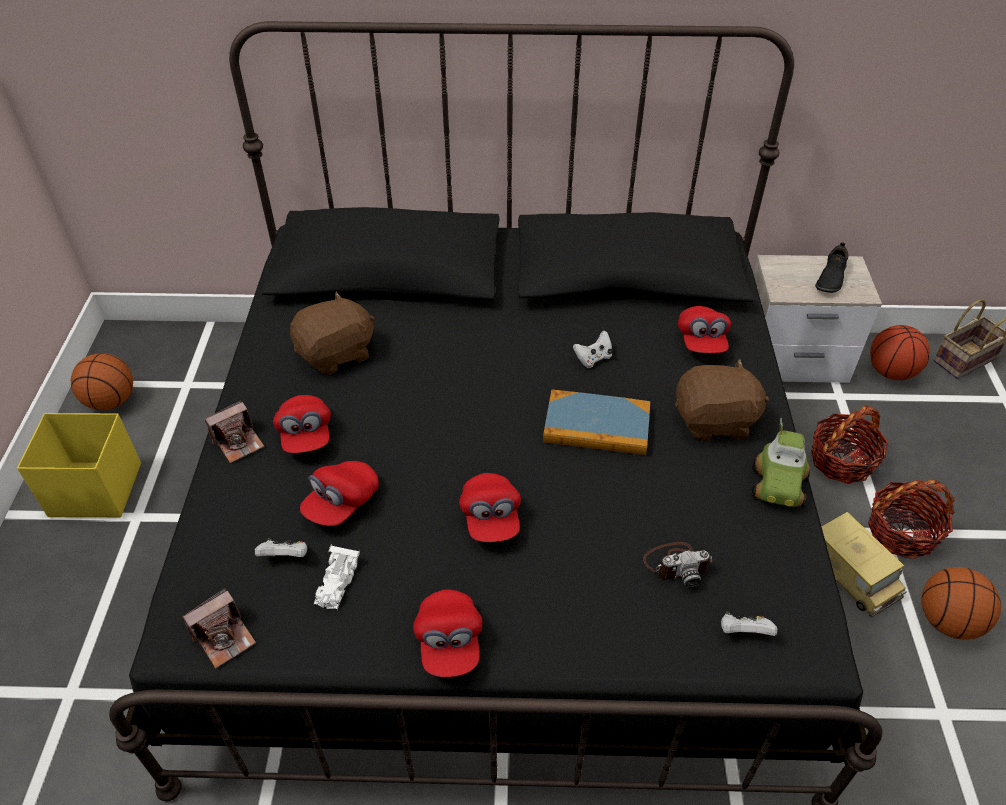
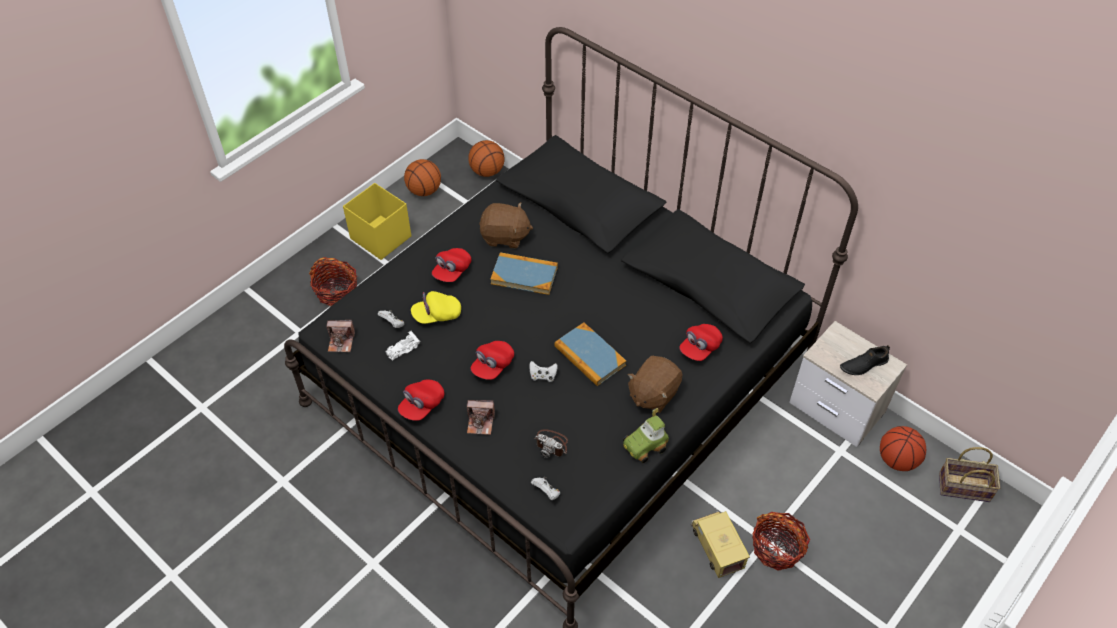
camera: 40 degrees right, 5 degrees up
camera [205,400,264,463] -> camera moved to [467,400,495,435]
red cap [300,461,379,526] -> yellow cap [411,291,461,324]
white game controller [573,331,613,368] -> white game controller moved to [529,361,558,382]
brown plush toy [675,359,769,441] -> brown plush toy turned 90 degrees clockwise [627,356,682,413]
basket [811,406,888,484] -> basket moved to [309,257,357,306]
toy truck [821,512,907,618] -> toy truck turned 150 degrees clockwise [691,511,750,578]
basketball [922,567,1001,640] -> basketball moved to [468,140,505,177]
none -> book [490,252,558,295]

